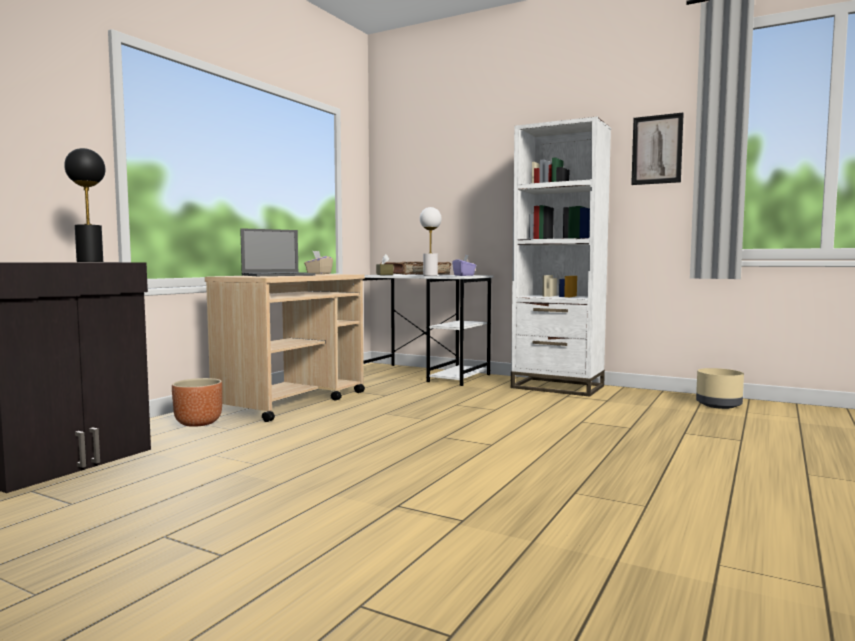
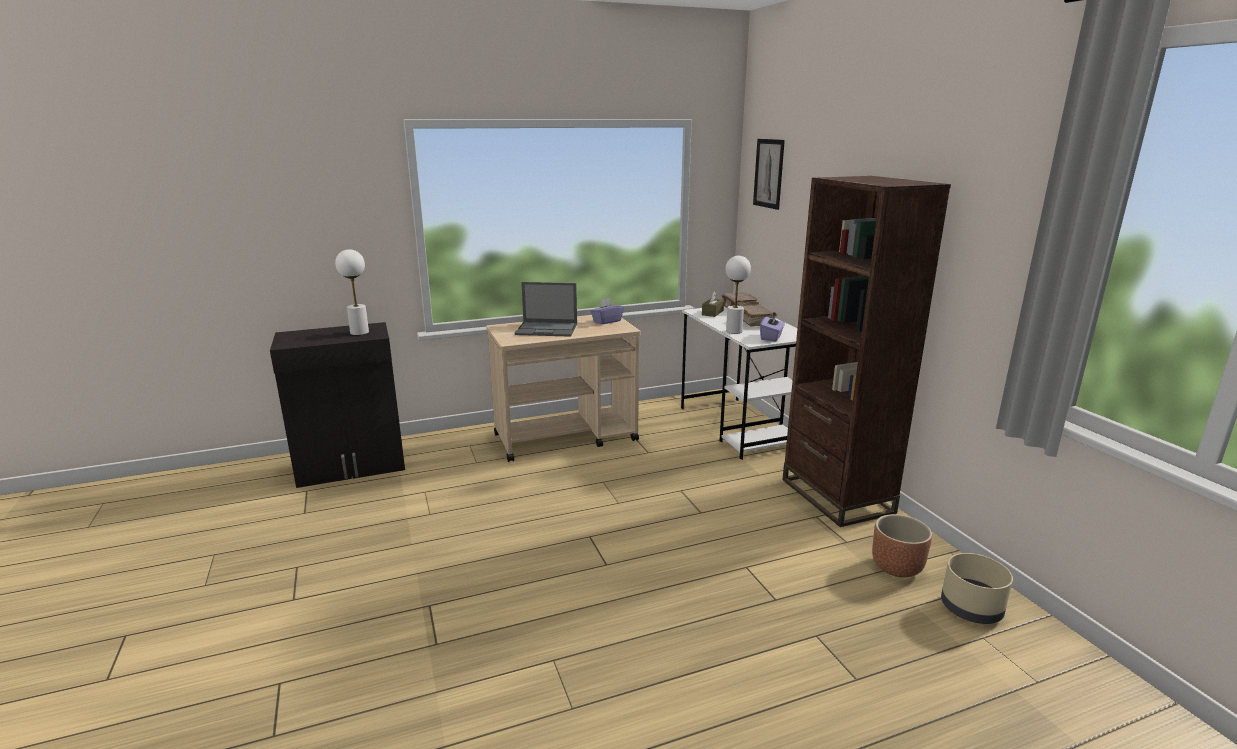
camera: 40 degrees right, 15 degrees up
black table lamp [64,148,105,262] -> white table lamp [335,249,369,335]
brown planter [172,378,222,427] -> brown planter moved to [872,514,932,577]
beige tissue box [304,251,333,274] -> purple tissue box [591,298,624,325]
white bookcase [511,117,611,397] -> brown bookcase [783,176,951,527]
picture [631,113,684,185] -> picture moved to [753,139,785,210]

